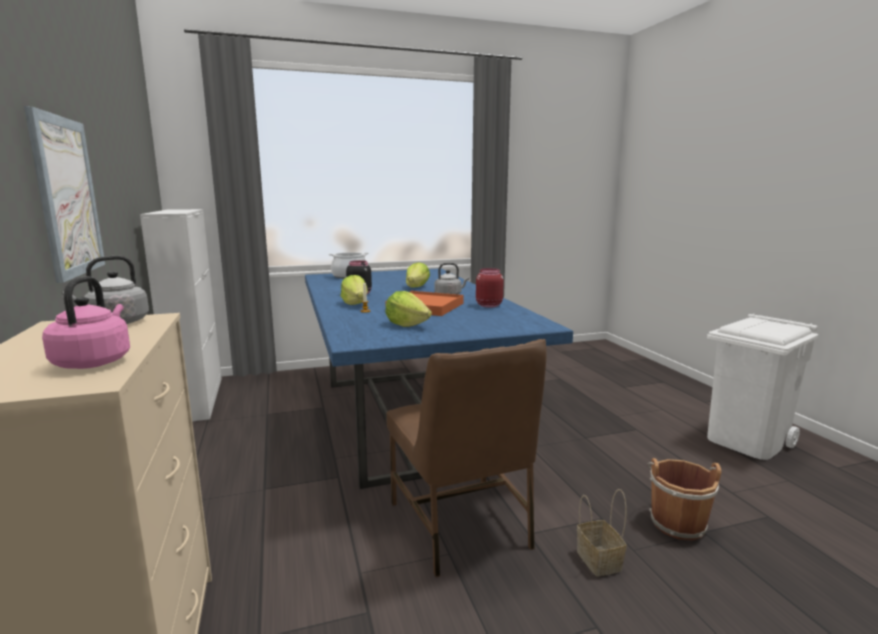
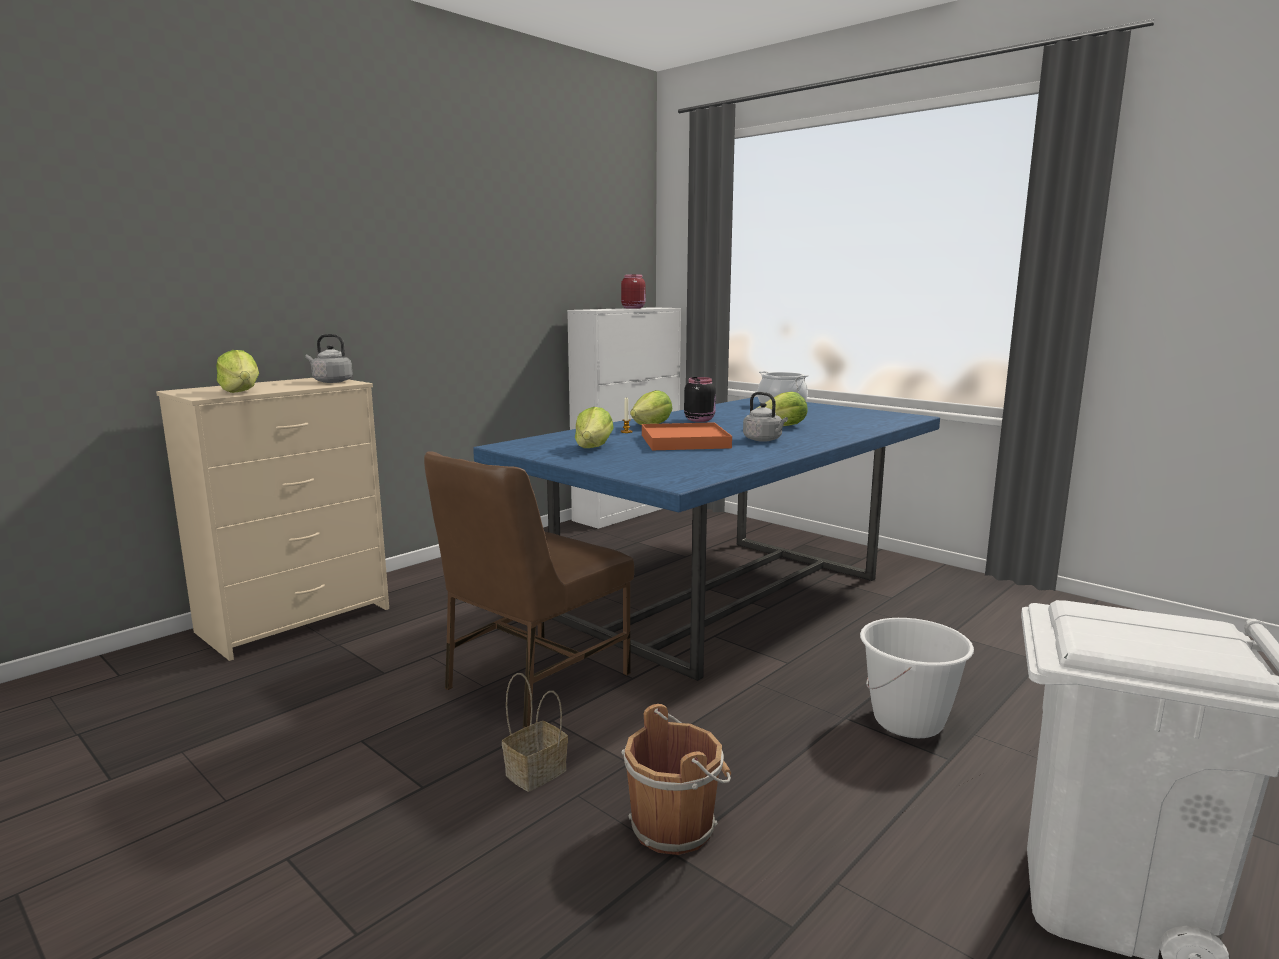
camera: 60 degrees right, 0 degrees up
picture [24,106,105,283] -> none
pink kettle [42,276,130,369] -> lettuce [216,350,259,393]
red jar [476,268,504,308] -> red jar moved to [621,275,645,309]
none -> white bucket [860,618,974,738]

